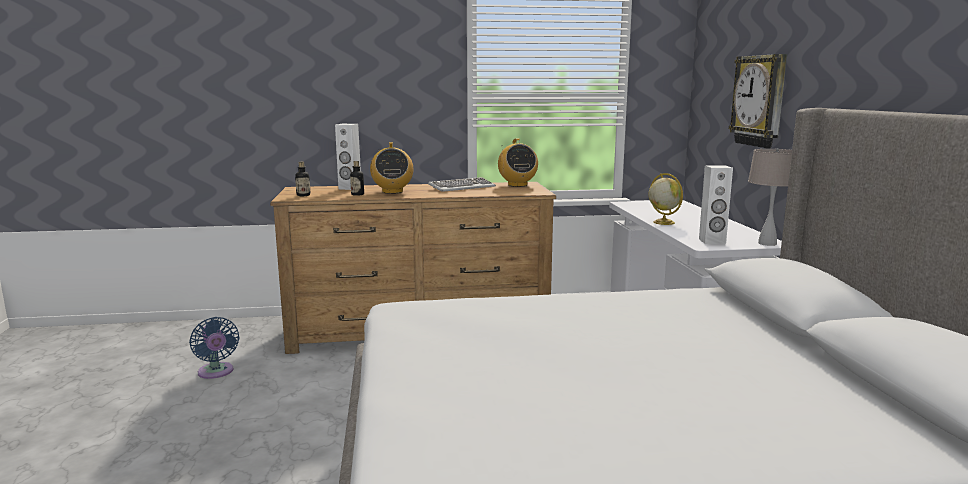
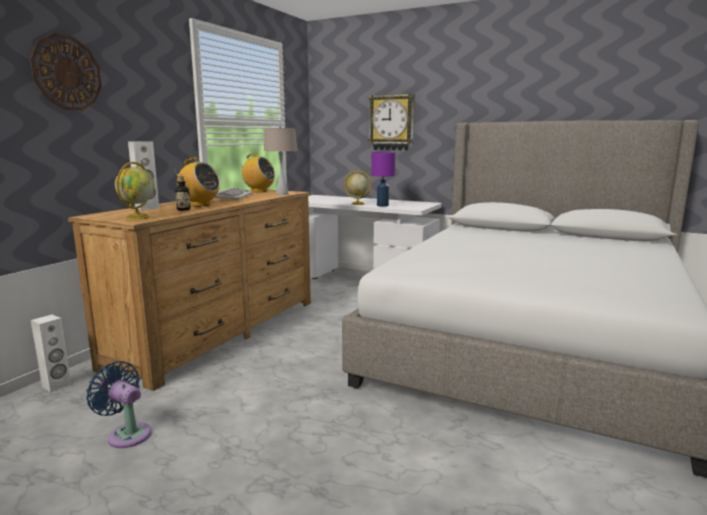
camera: 55 degrees left, 0 degrees up
blue fan [189,317,239,379] -> blue fan turned 150 degrees counterclockwise [86,361,152,448]
bottle [295,162,310,196] -> globe [115,162,155,219]
white speaker [699,165,733,244] -> white speaker moved to [31,314,71,393]
beige table lamp [748,148,792,246] -> beige table lamp moved to [264,126,298,195]
none -> wall clock [30,33,102,111]
none -> purple table lamp [371,152,396,207]

